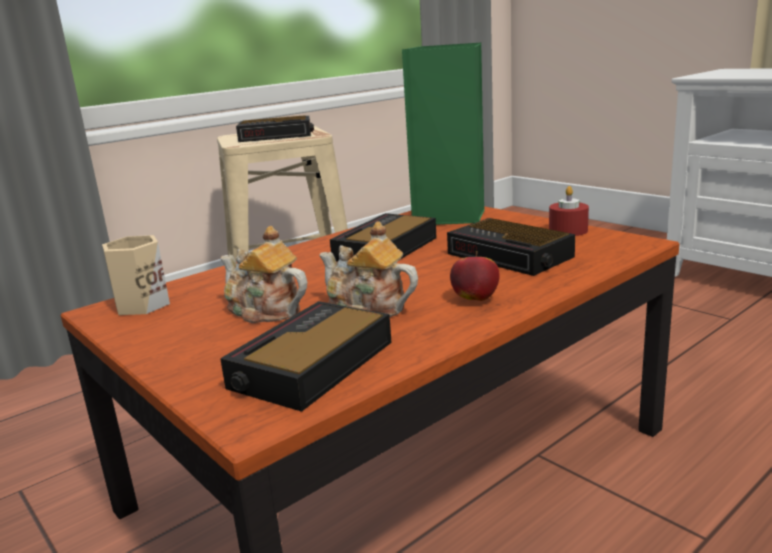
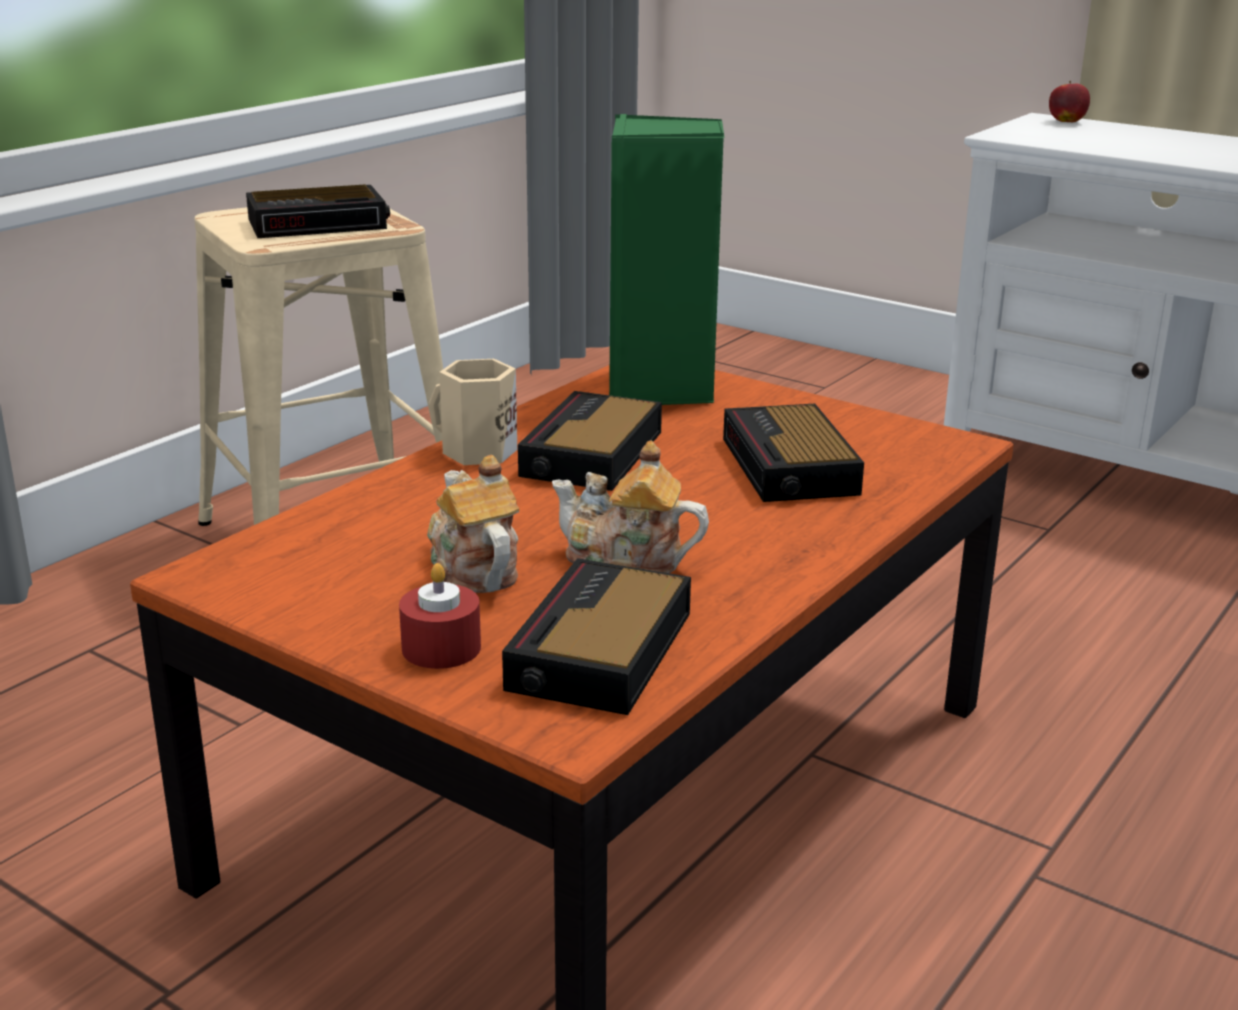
camera: 15 degrees left, 5 degrees up
beige mug [102,235,170,315] -> beige mug moved to [429,359,517,465]
teapot [220,226,307,323] -> teapot turned 45 degrees clockwise [427,455,519,593]
alarm clock [447,218,575,276] -> alarm clock turned 45 degrees clockwise [723,404,864,502]
apple [450,251,500,301] -> apple moved to [1049,81,1090,122]
red candle [549,186,589,236] -> red candle moved to [399,563,481,669]

